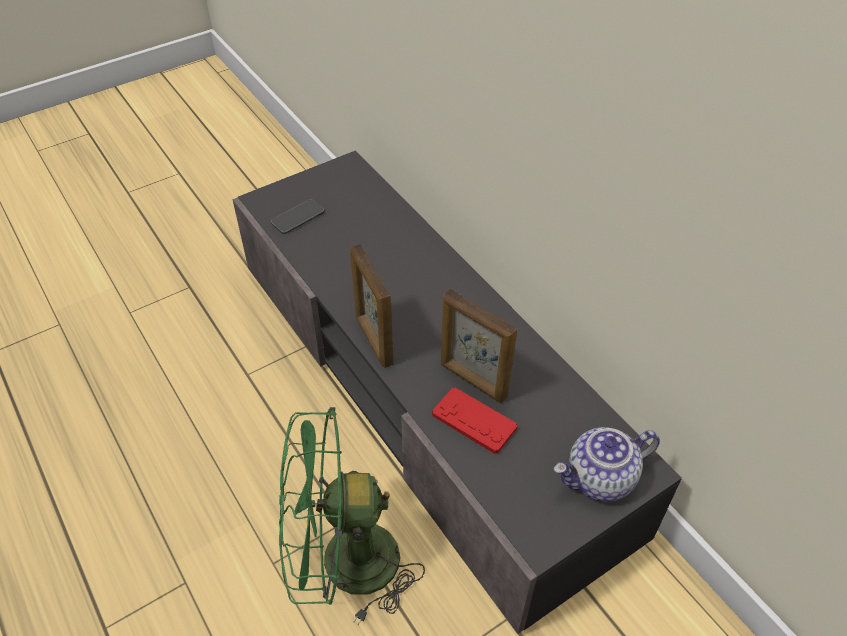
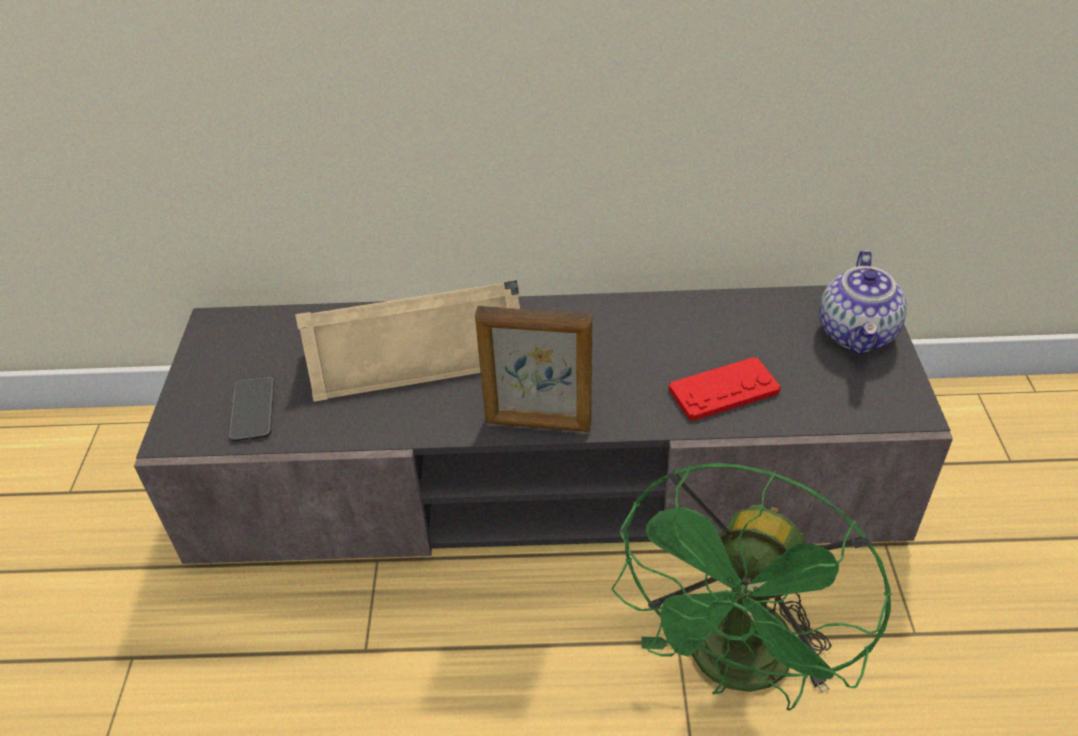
camera: 55 degrees left, 5 degrees down
picture frame [441,289,517,403] -> none
none -> beige speaker [295,280,520,402]

